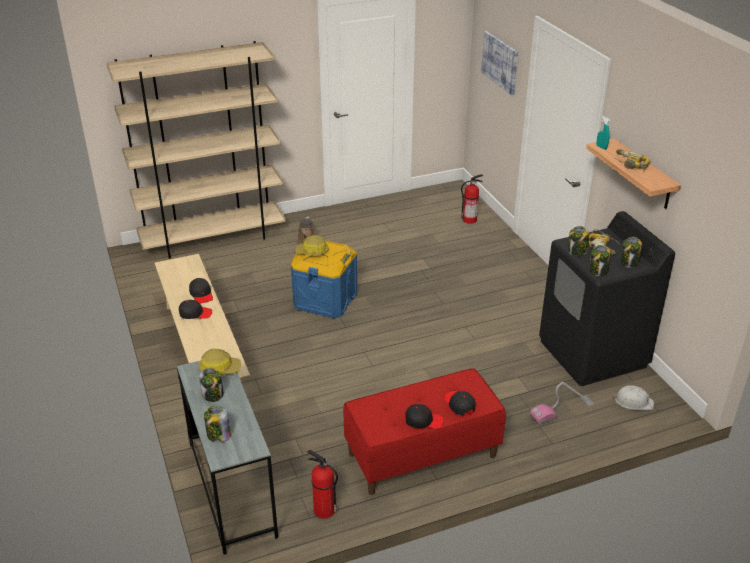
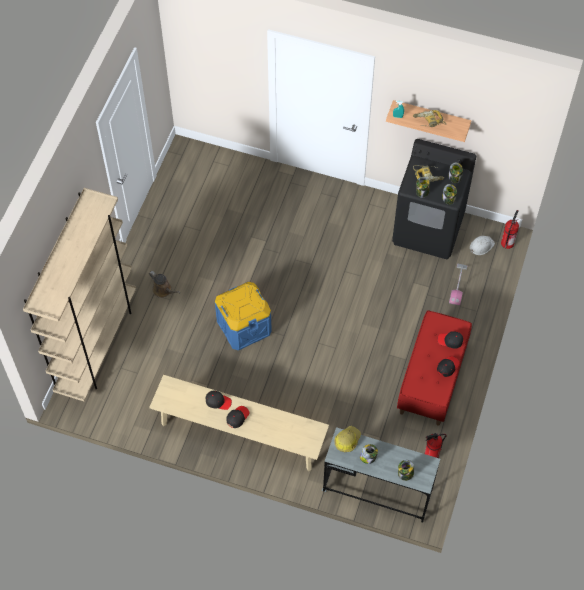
camera: 50 degrees left, 25 degrees up
hard hat [296,235,328,256] -> none
fire extinguisher [461,174,484,224] -> fire extinguisher moved to [501,210,519,249]
picture [481,31,518,95] -> none

